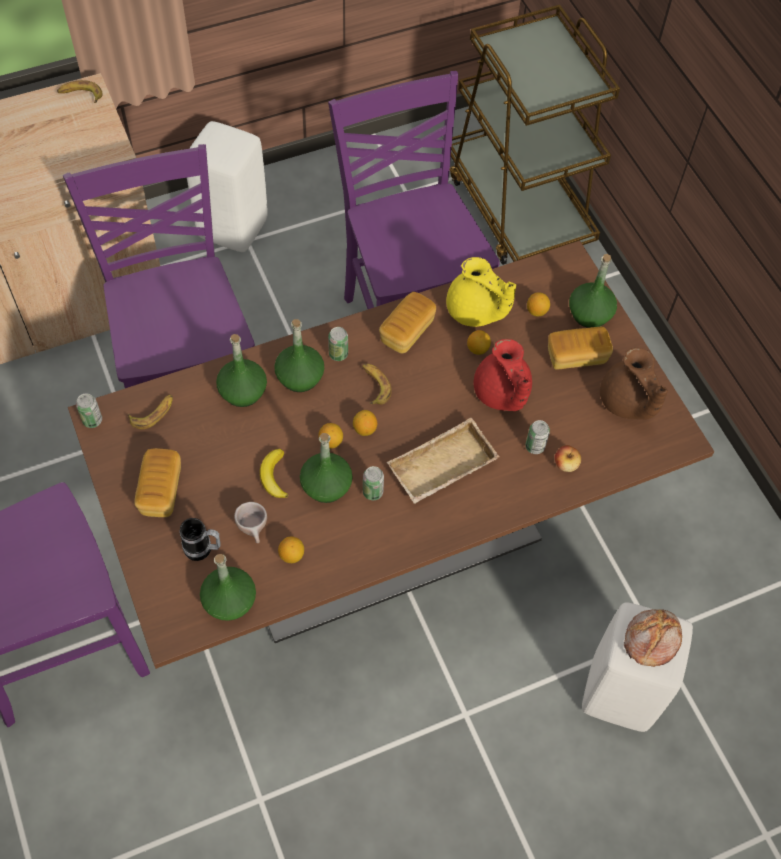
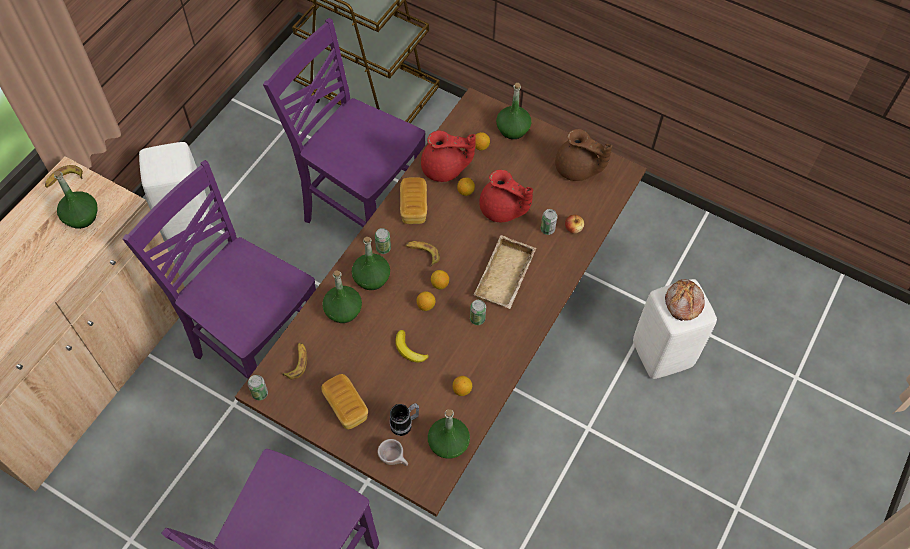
camera: 35 degrees left, 0 degrees up
beige cup [234,502,267,543] -> beige cup moved to [377,439,408,466]
green bottle [300,433,353,503] -> green bottle moved to [54,171,98,229]
yellow teapot [446,257,516,327] -> red teapot [421,130,476,182]
bread [548,327,613,370] -> none

